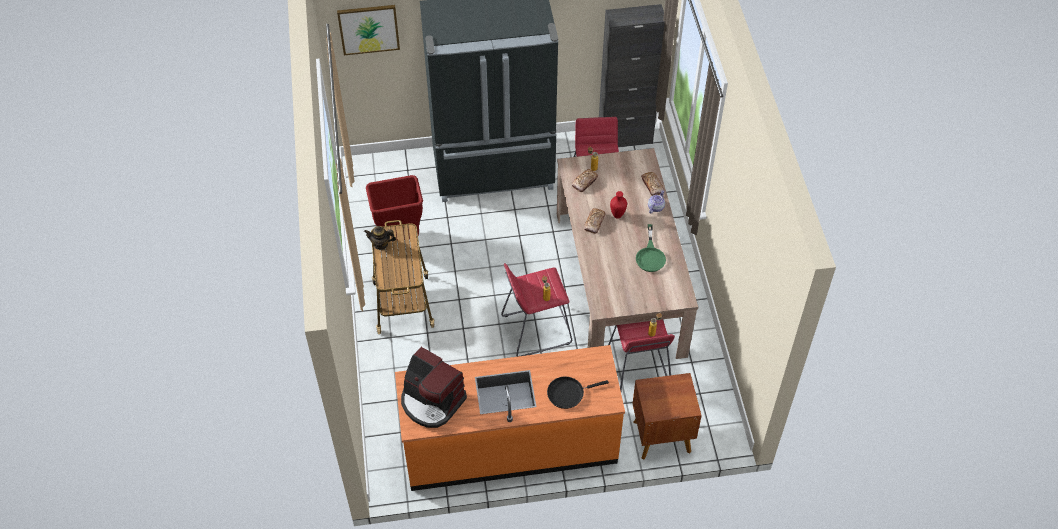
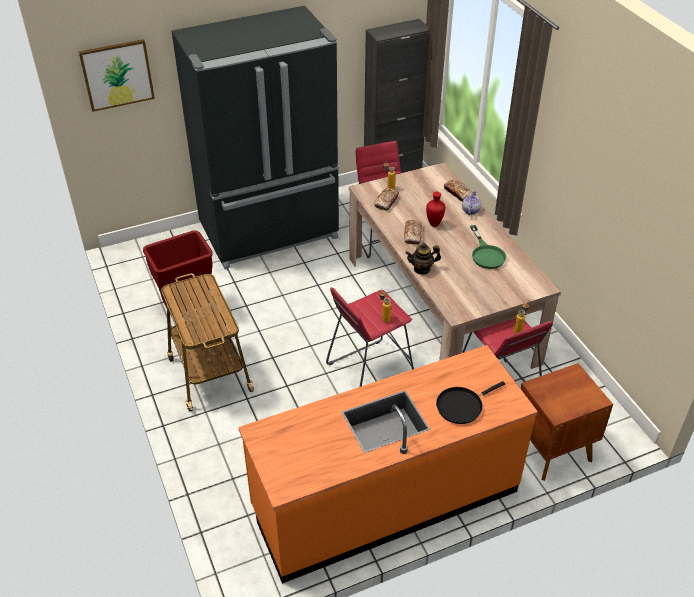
camera: 15 degrees left, 10 degrees down
teapot [364,226,396,250] -> teapot moved to [406,243,441,275]
coffee machine [401,347,467,428] -> none

